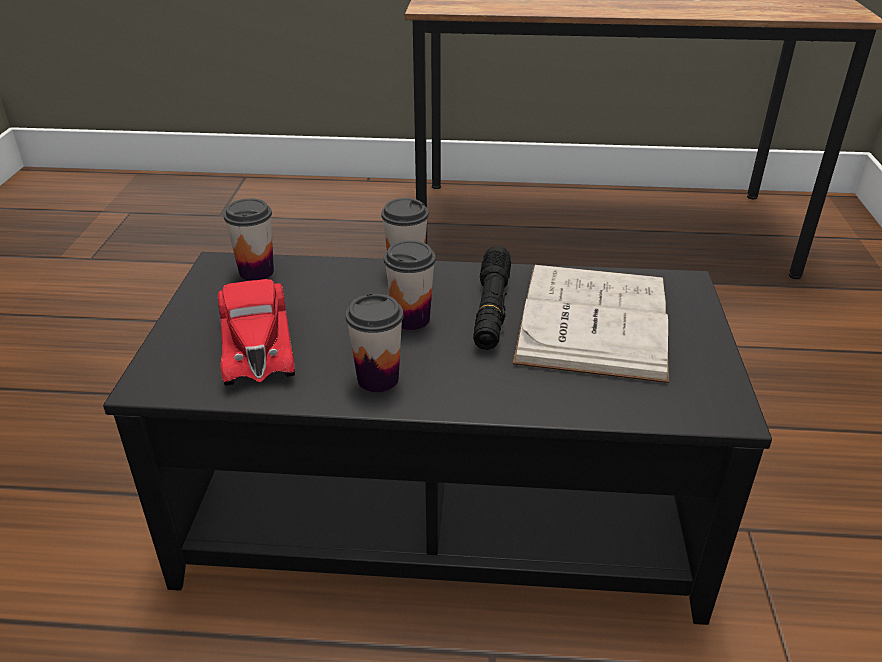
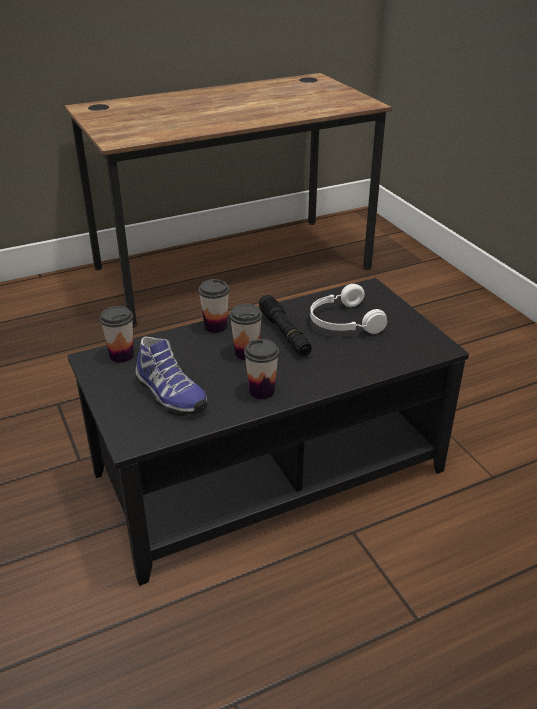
camera: 30 degrees left, 0 degrees up
red toy car [218,279,295,386] -> shoe [136,337,208,416]
white book [513,265,669,383] -> white headphones [310,284,387,334]

